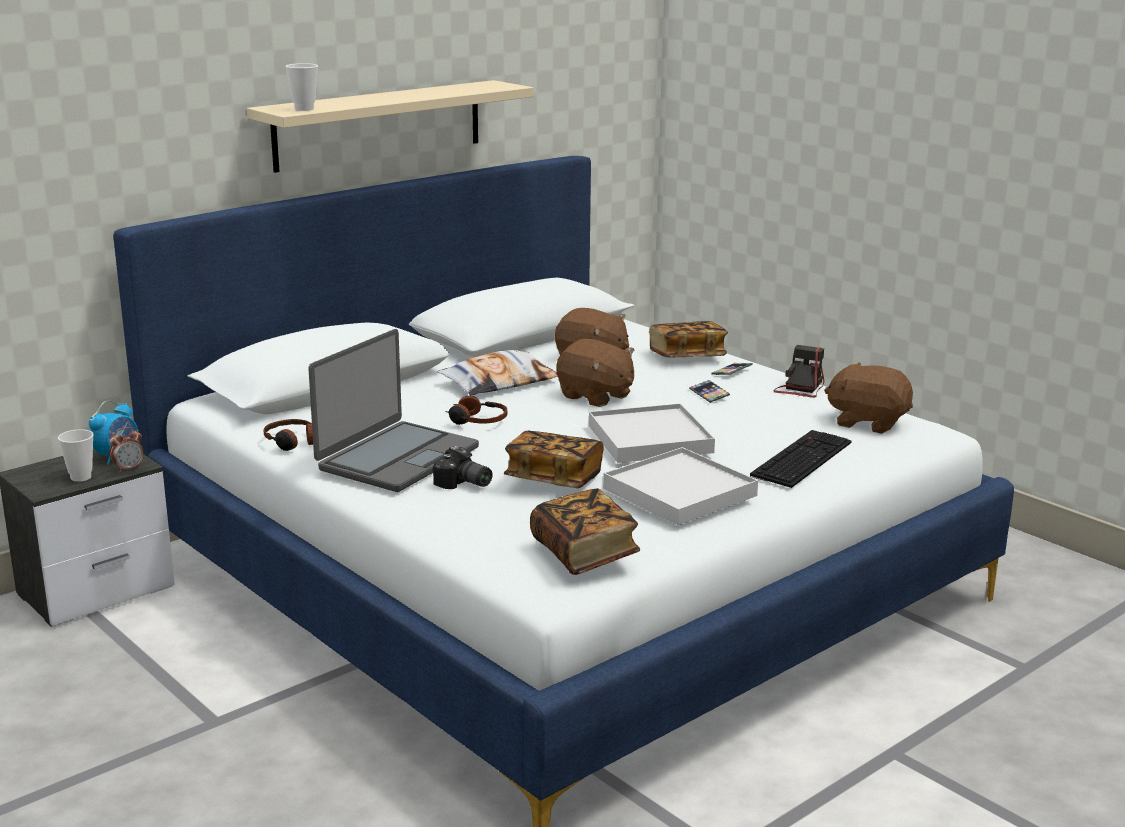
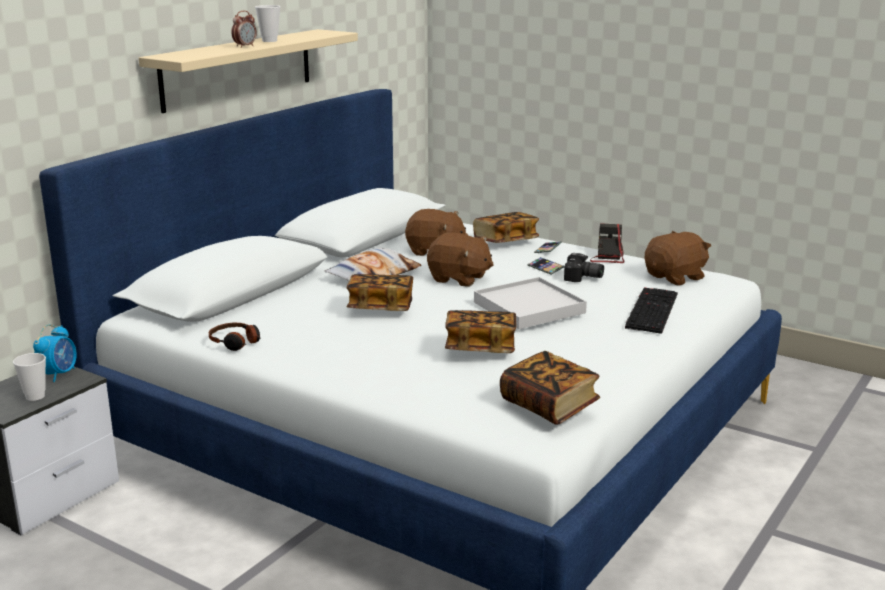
camera: 15 degrees left, 0 degrees up
alarm clock [109,427,144,473] -> alarm clock moved to [231,11,257,48]
cup [286,63,318,111] -> cup moved to [255,5,280,42]
laptop [308,329,479,492] -> none
camera [433,446,493,489] -> camera moved to [564,253,604,282]
headphones [445,395,507,425] -> book [347,274,413,311]
white tray [603,447,758,525] -> none
brown plush toy [824,362,913,434] -> brown plush toy turned 135 degrees clockwise [645,231,711,286]

